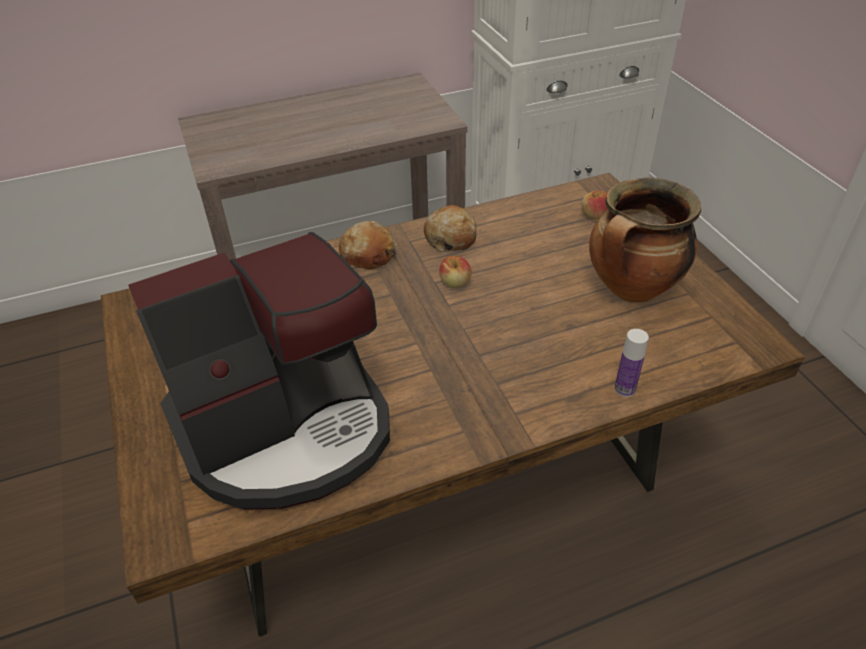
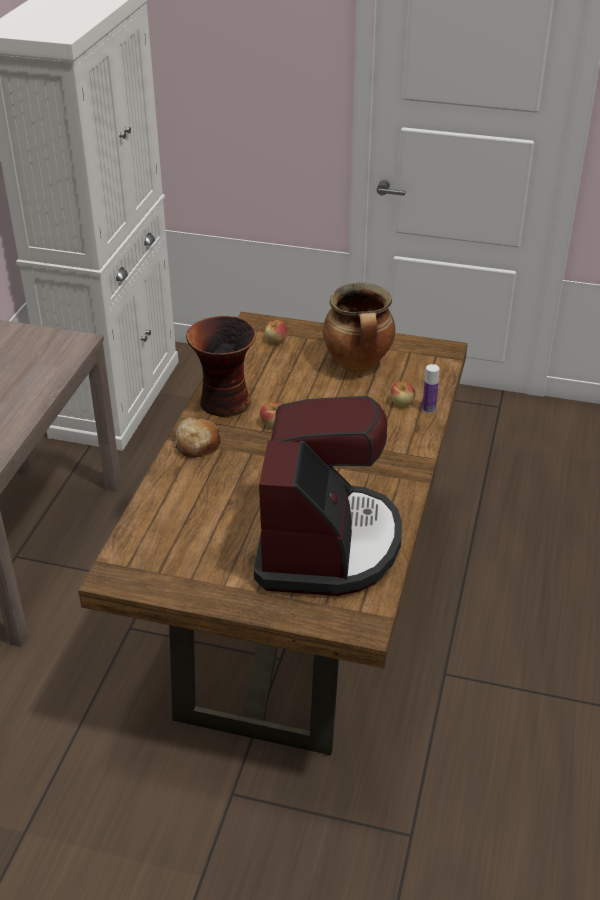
camera: 55 degrees left, 5 degrees down
bread [424,205,476,252] -> vase [186,316,256,417]
none -> apple [391,382,415,406]

